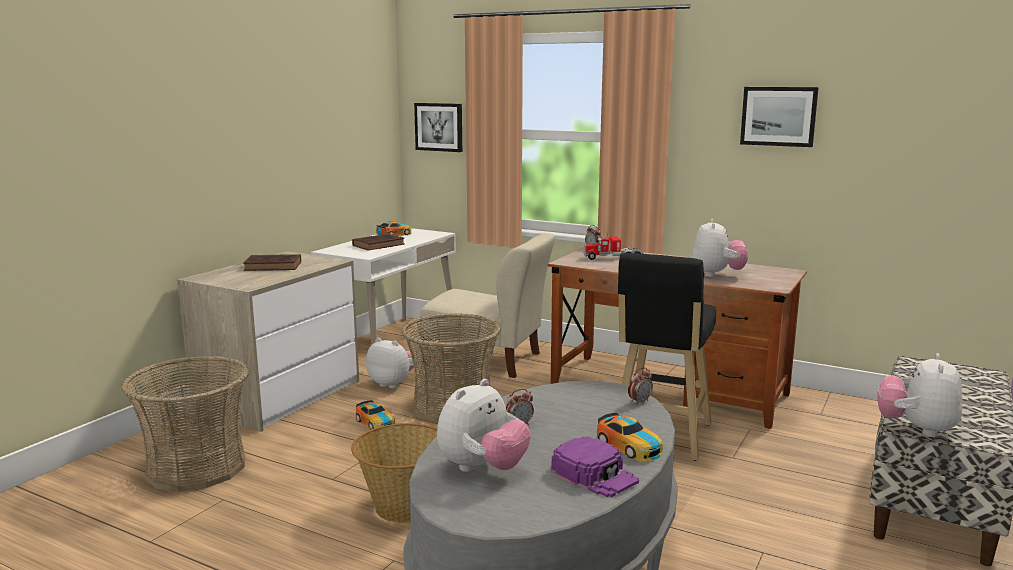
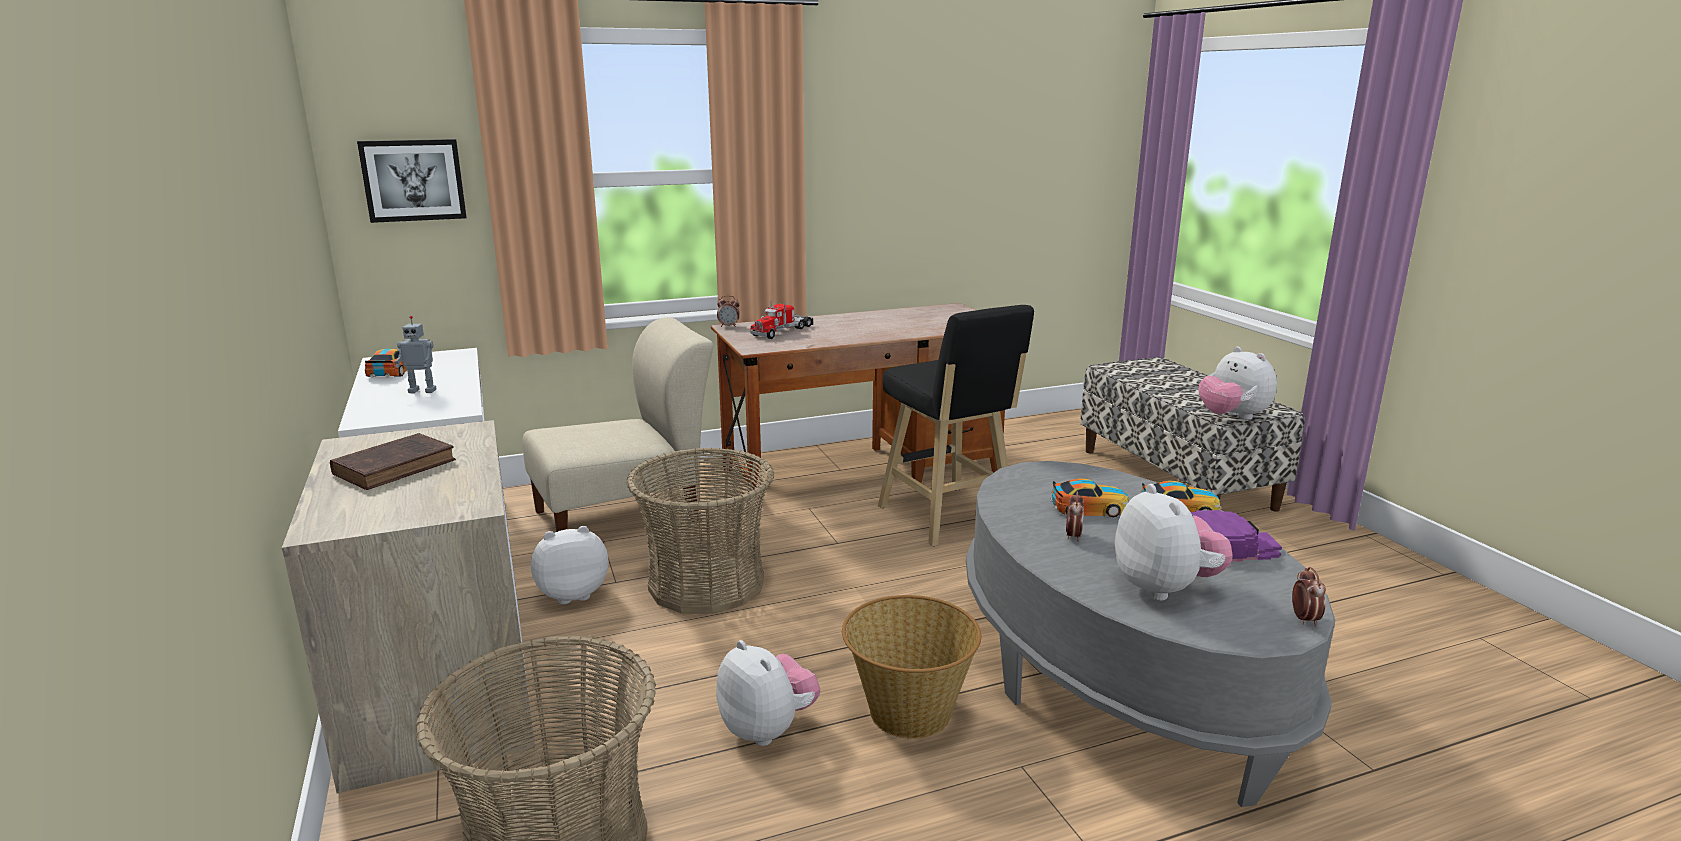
camera: 50 degrees left, 5 degrees up
brown book [352,233,405,251] -> toy robot [394,316,437,393]
toy car [356,400,395,430] -> toy car moved to [1050,478,1129,517]
alarm clock [628,367,653,405] -> alarm clock moved to [1292,567,1326,627]
plush toy [692,219,748,277] -> plush toy moved to [716,640,820,746]
picture [740,87,819,147] -> none

